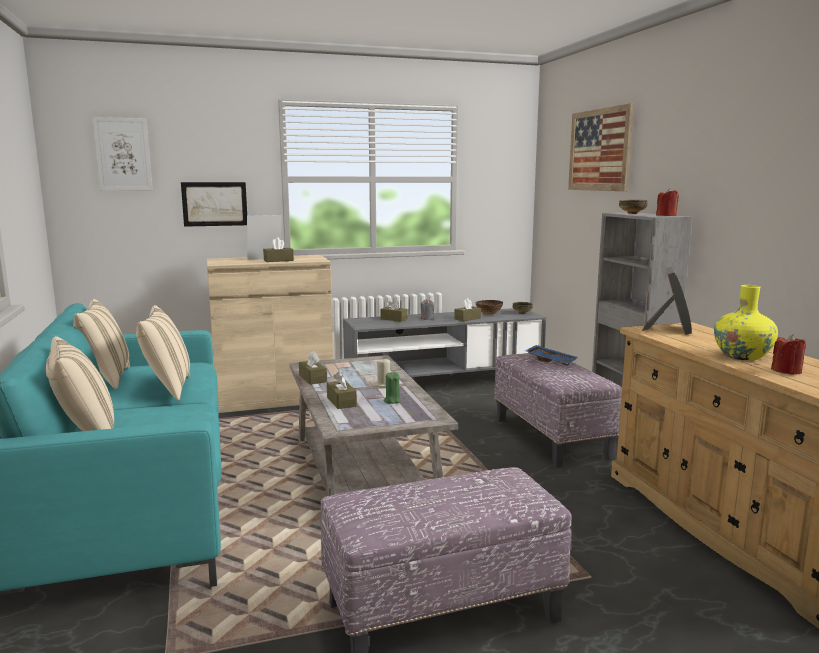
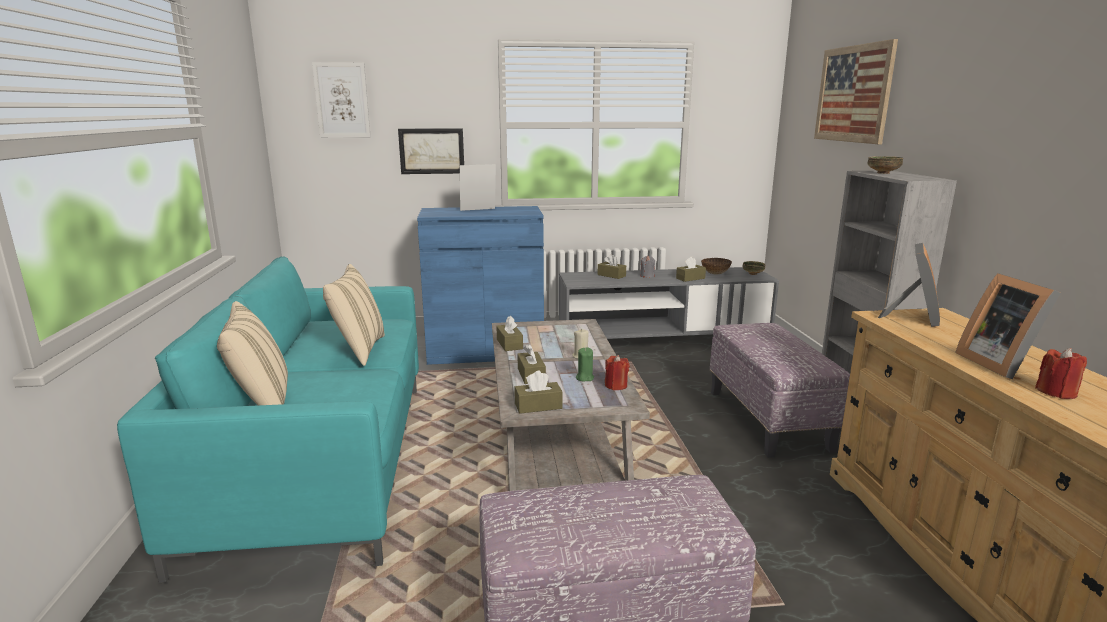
camera: 10 degrees right, 5 degrees up
beige pillow [73,299,130,390] -> none
beige cabinet [207,255,333,413] -> blue cabinet [417,206,544,365]
brown tissue box [263,237,294,262] -> brown tissue box moved to [514,371,563,414]
blue tray [525,345,578,366] -> none
red candle [656,188,679,216] -> red candle moved to [605,355,629,390]
yellow vase [714,285,778,360] -> picture frame [955,273,1060,379]

